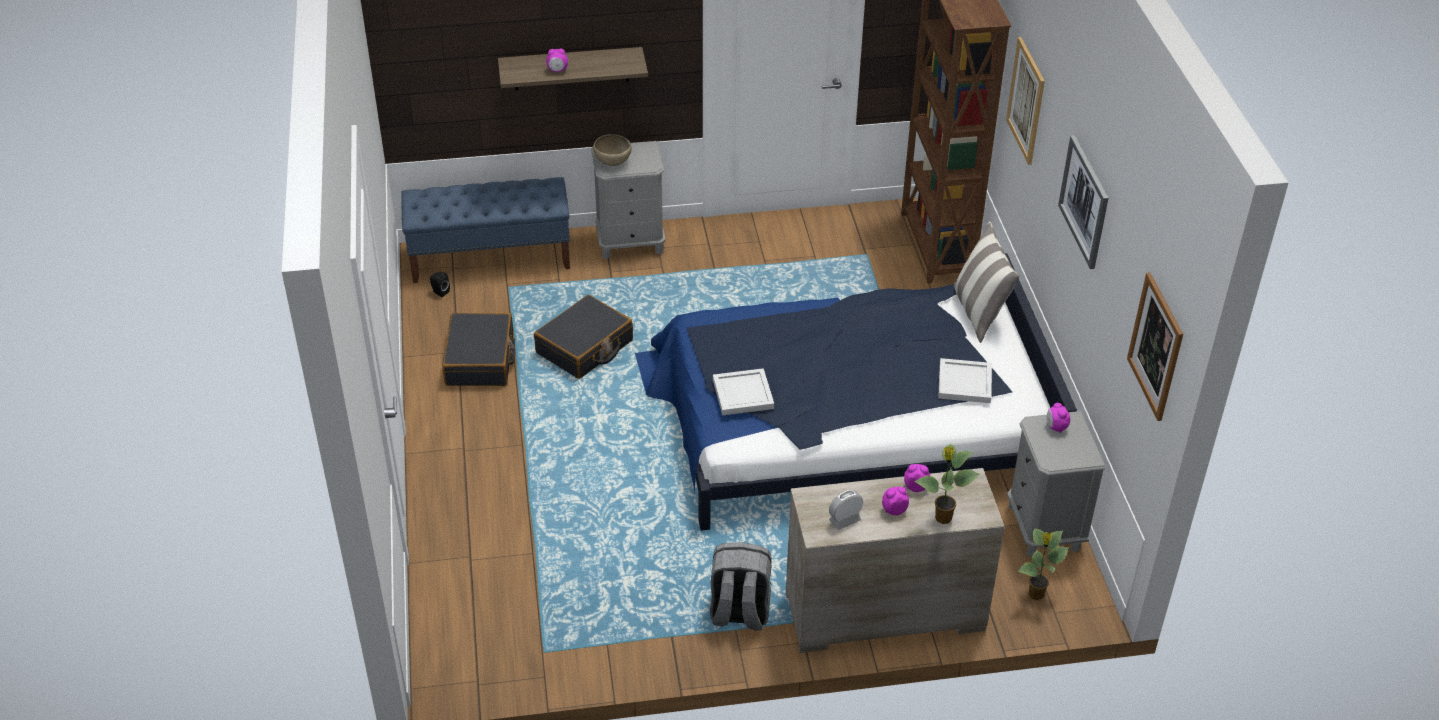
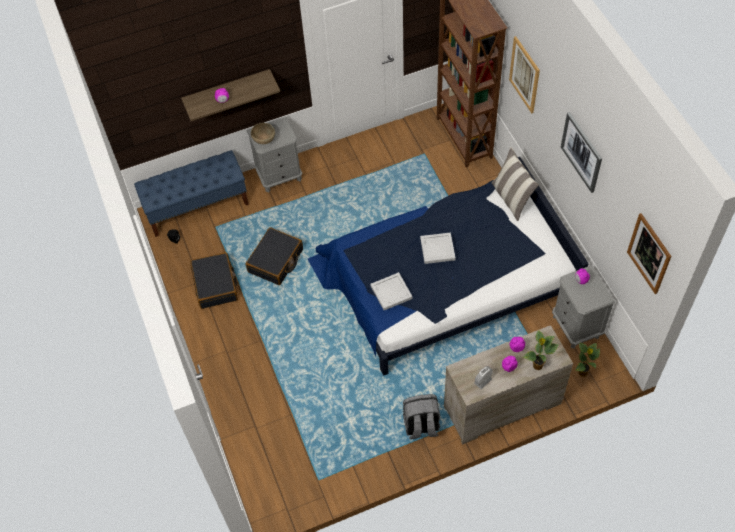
camera: 10 degrees left, 15 degrees up
white tray [938,358,992,403] -> white tray moved to [420,233,456,264]

